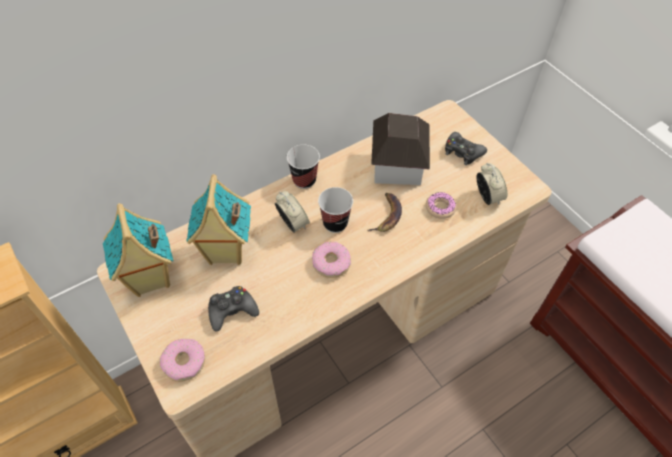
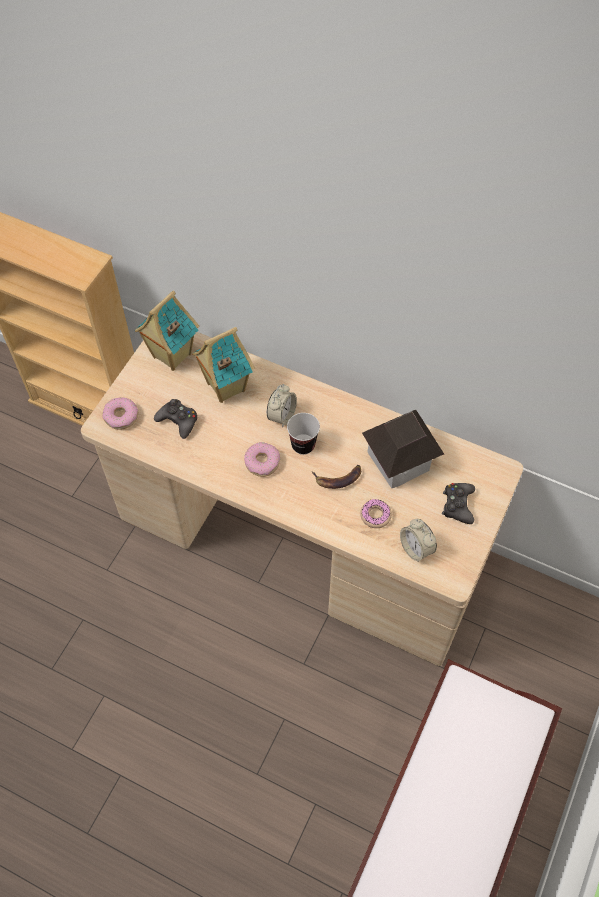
camera: 60 degrees right, 5 degrees up
cup [287,145,320,189] -> none
alarm clock [477,163,507,205] -> alarm clock turned 105 degrees clockwise [400,519,437,562]

